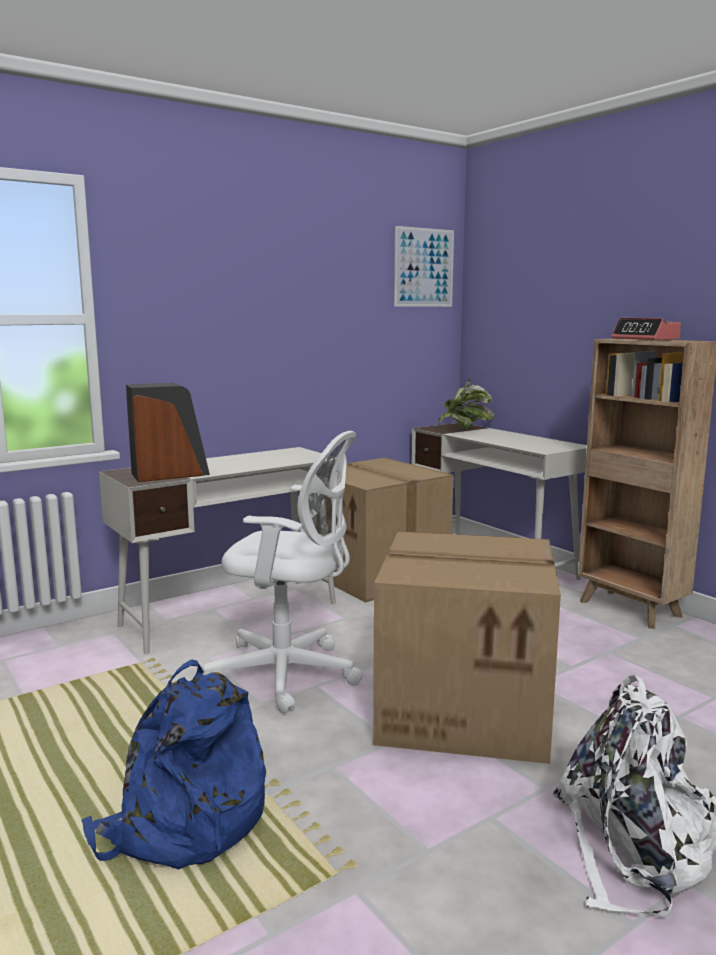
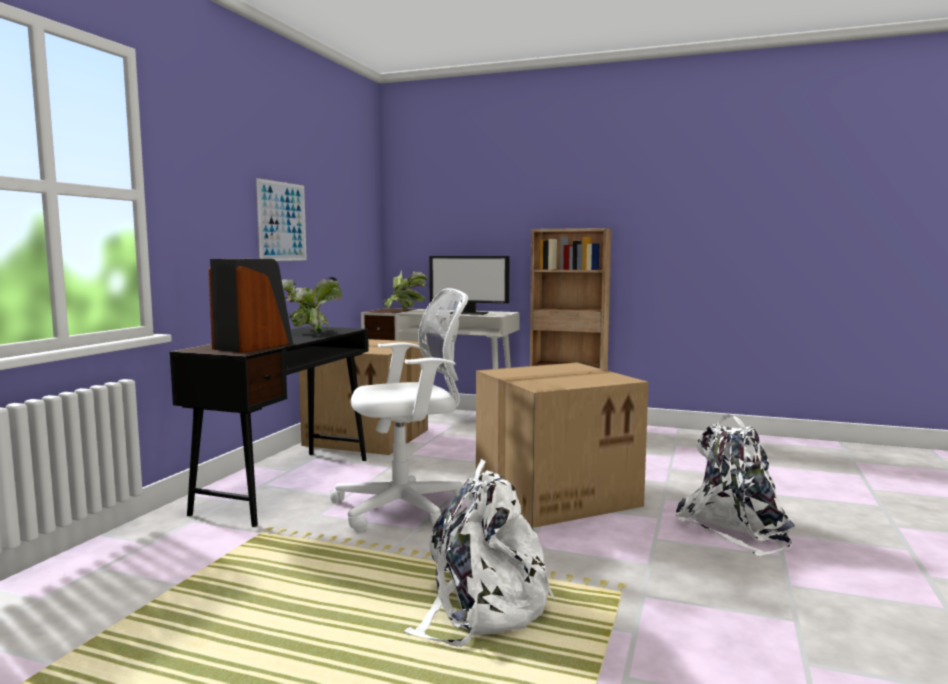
camera: 35 degrees left, 5 degrees down
blue backpack [82,659,266,870] -> white backpack [404,459,555,647]
white desk [99,447,340,654] -> black desk [170,326,369,527]
picture [394,226,454,307] -> picture moved to [256,178,307,261]
alarm clock [611,318,681,341] -> none
none -> potted plant [282,277,342,333]
none -> monitor [429,256,509,315]

